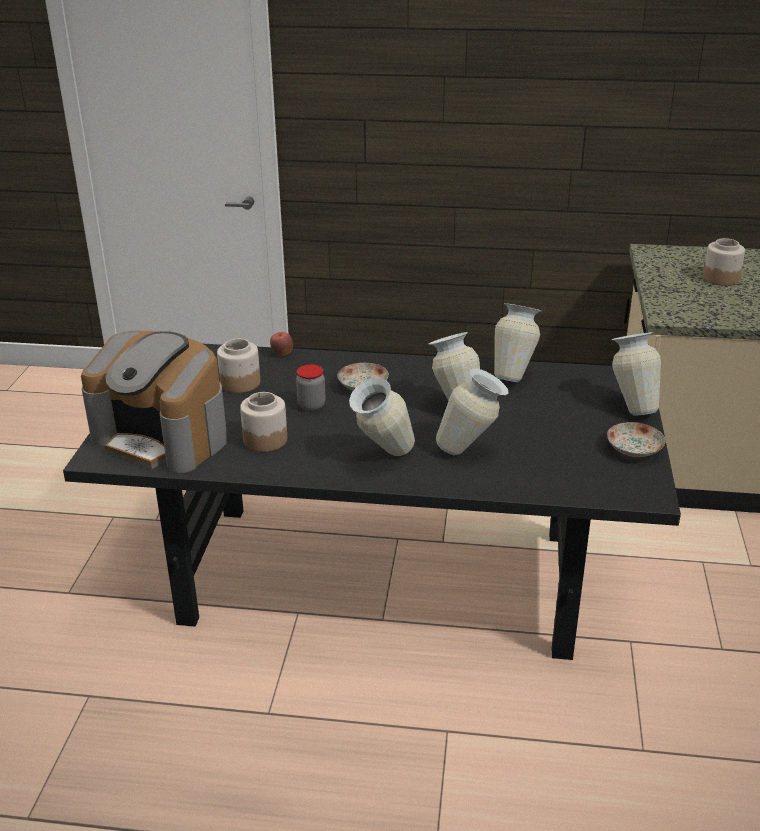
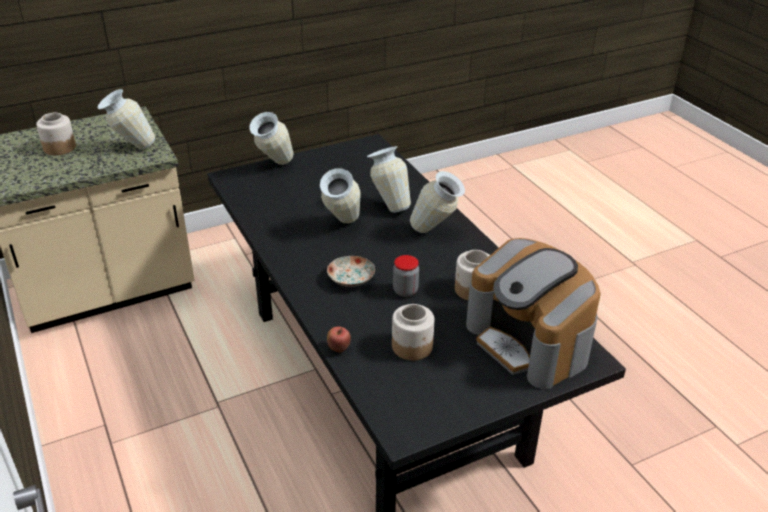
camera: 125 degrees left, 5 degrees up
coffee machine [81,331,227,473] -> coffee machine turned 150 degrees clockwise [466,238,601,389]
vase [494,303,542,382] -> vase moved to [98,89,155,149]
plate [607,422,666,457] -> none

